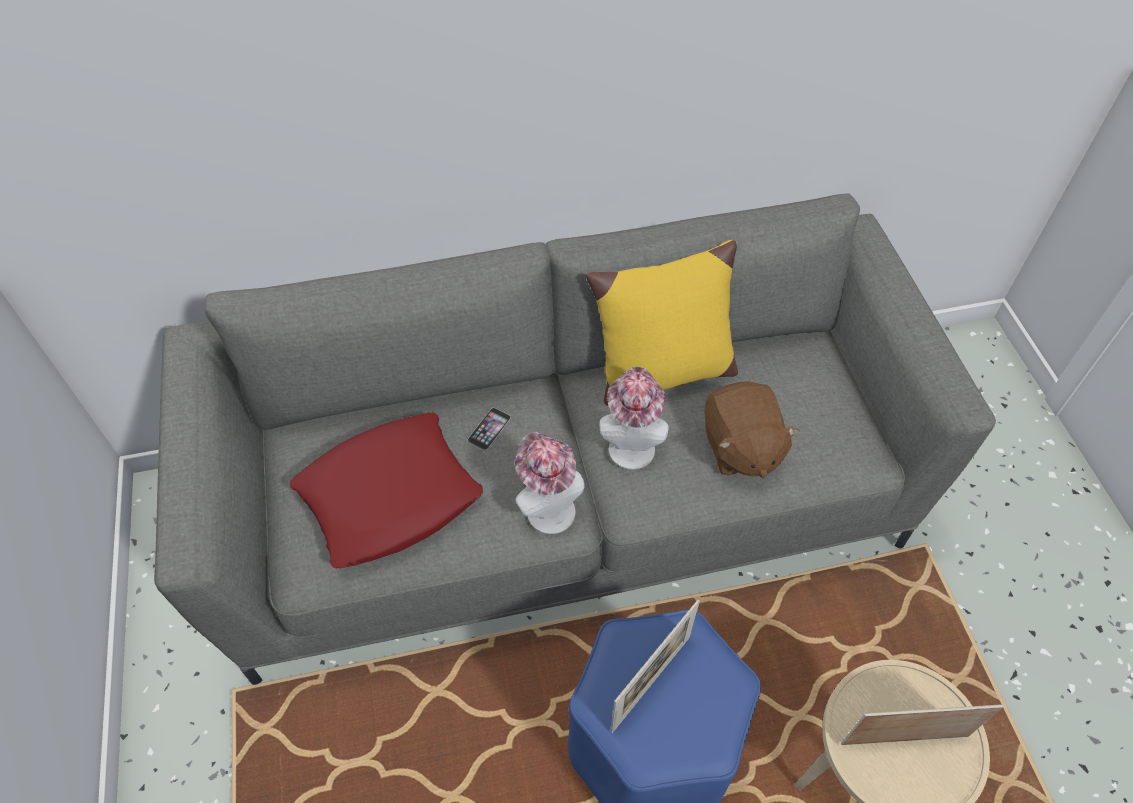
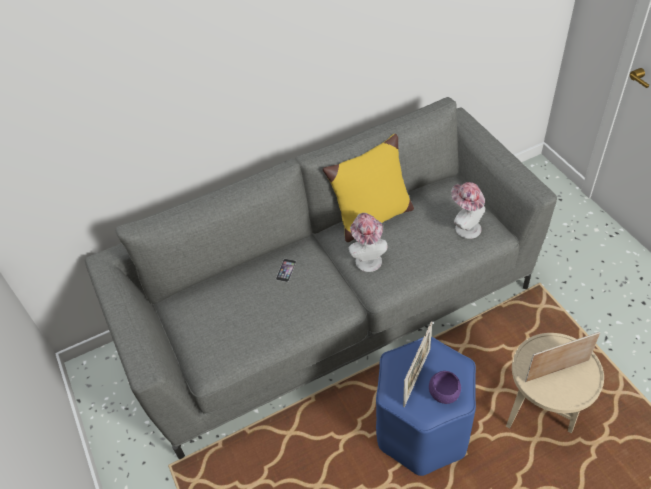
camera: 10 degrees left, 5 degrees down
red pillow [290,412,483,569] -> none
hat [515,432,585,534] -> hat moved to [451,182,485,239]
brown plush toy [704,381,799,478] -> none
none -> purple bowl [429,371,461,404]

